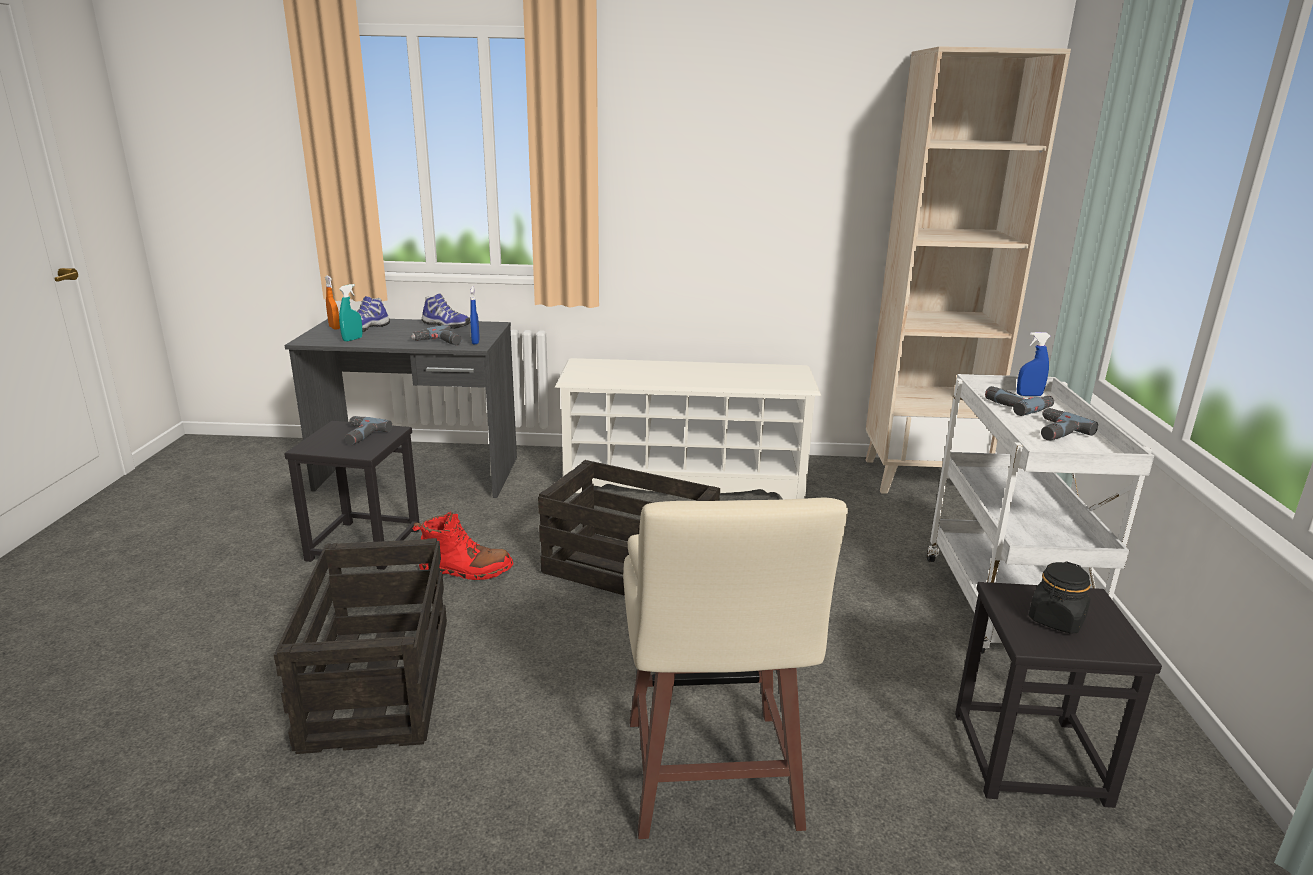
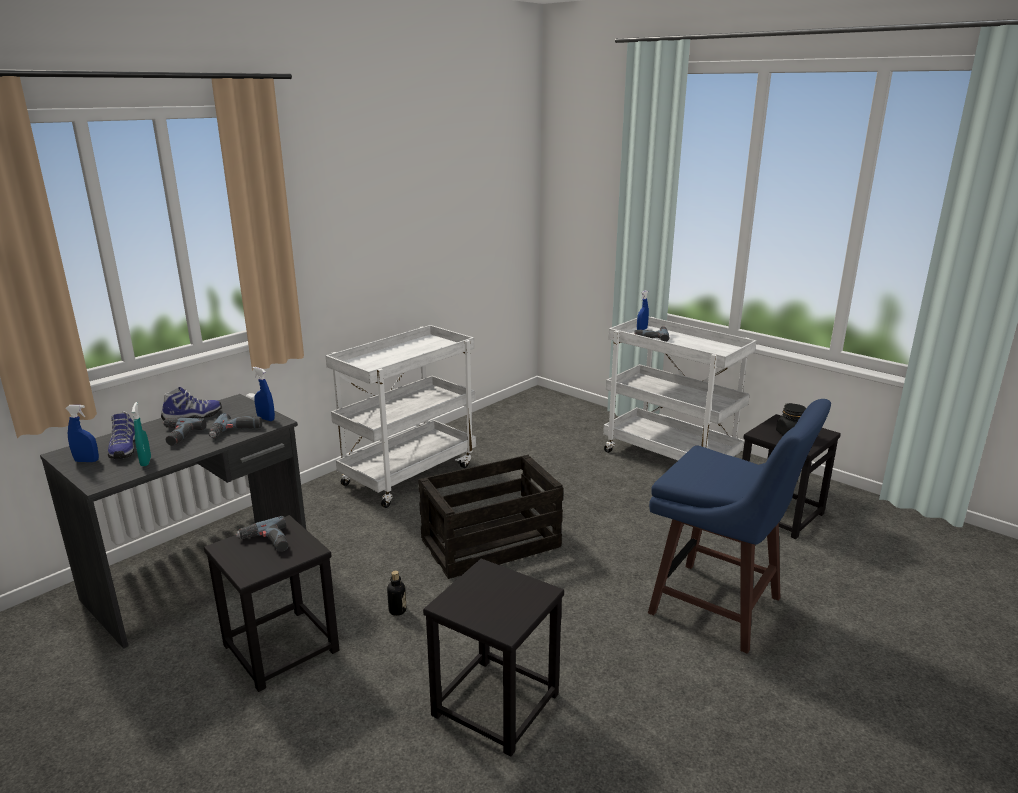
camera: 50 degrees left, 0 degrees up
crate [274,538,447,754] -> black stool [423,559,564,757]
orange spray bottle [325,275,340,330] -> blue spray bottle [65,405,99,462]
red boot [412,512,513,580] -> bottle [387,570,406,616]
white shoe rack [555,358,821,499] -> white cart [326,325,476,508]
beige stool [623,498,848,839] -> blue stool [648,399,831,654]
beige bookcase [866,46,1071,494] -> none
power drill [1041,408,1098,441] -> power drill moved to [163,418,207,446]

